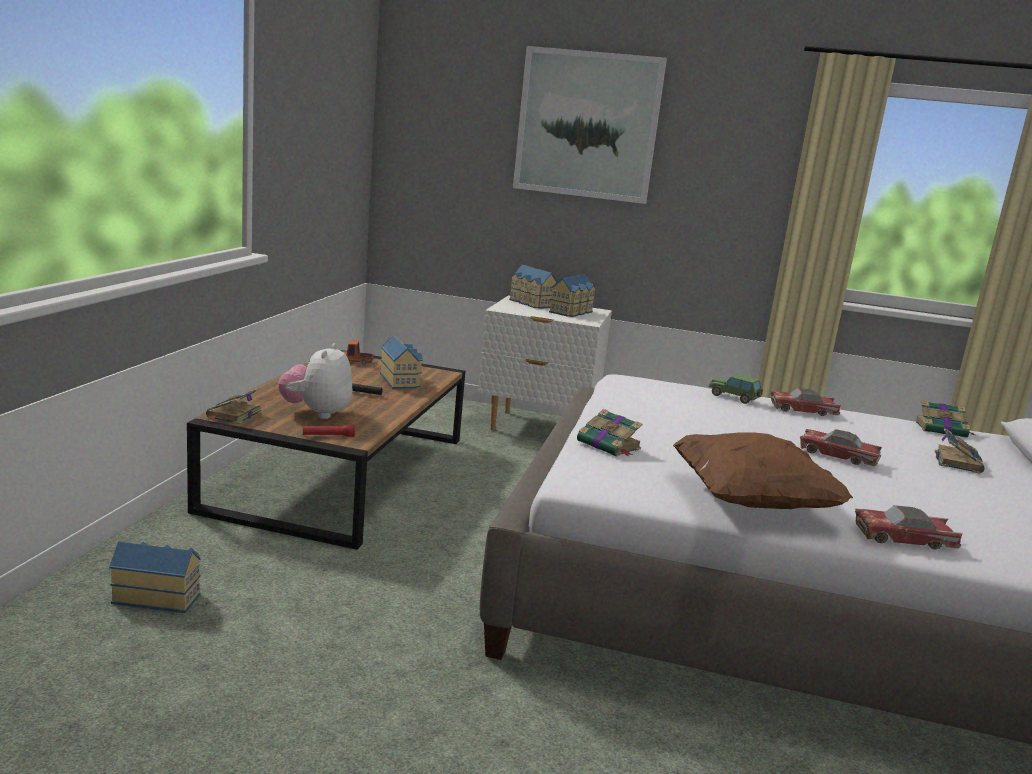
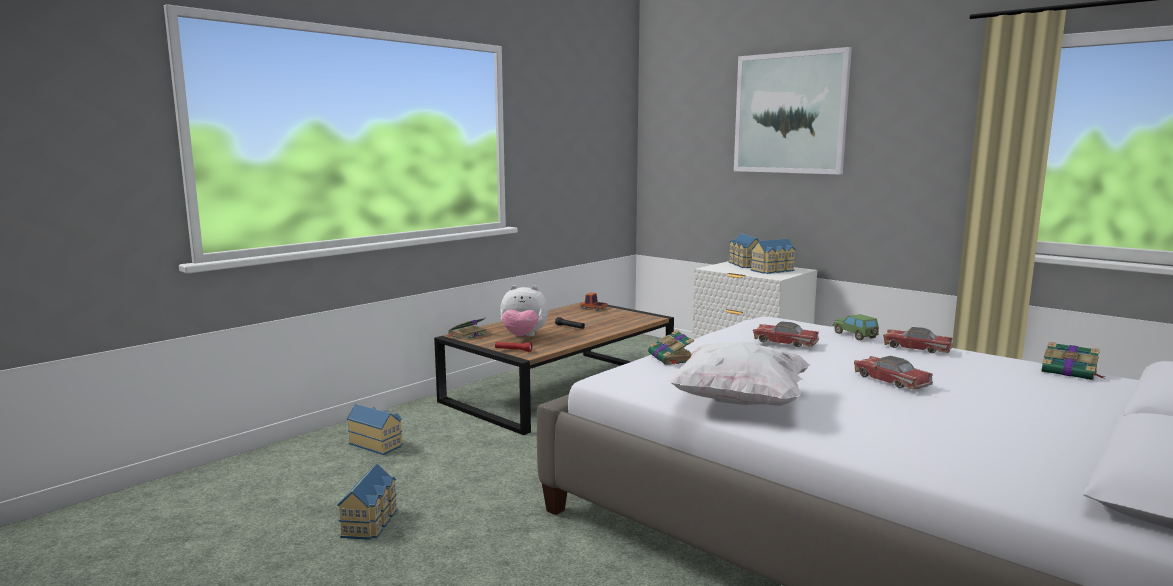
camera: 30 degrees right, 5 degrees down
plush toy [278,343,352,419] -> plush toy turned 120 degrees counterclockwise [500,285,548,336]
toy house [380,335,423,389] -> toy house moved to [337,464,398,540]
brown pillow [673,432,853,509] -> white pillow [668,342,811,406]
toy car [855,505,963,549] -> toy car moved to [753,321,819,347]
book [935,428,985,474] -> none

